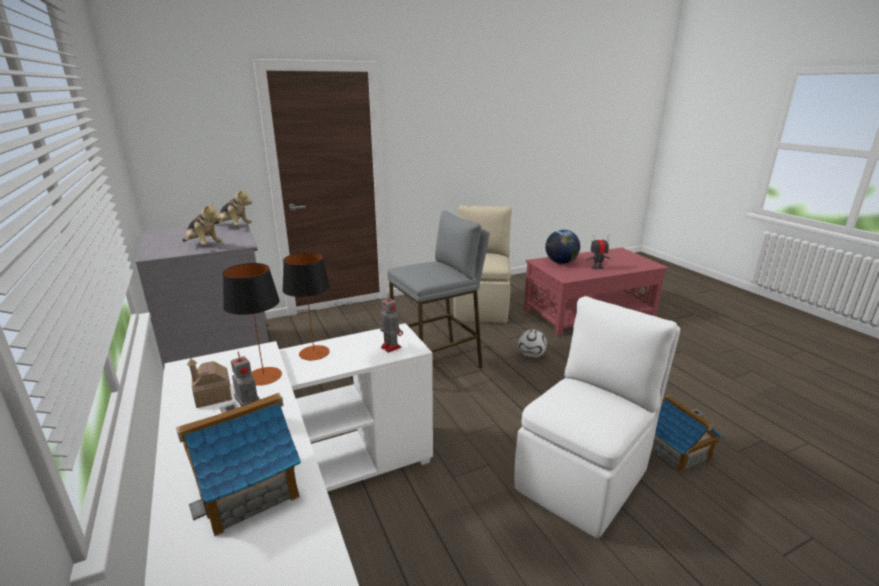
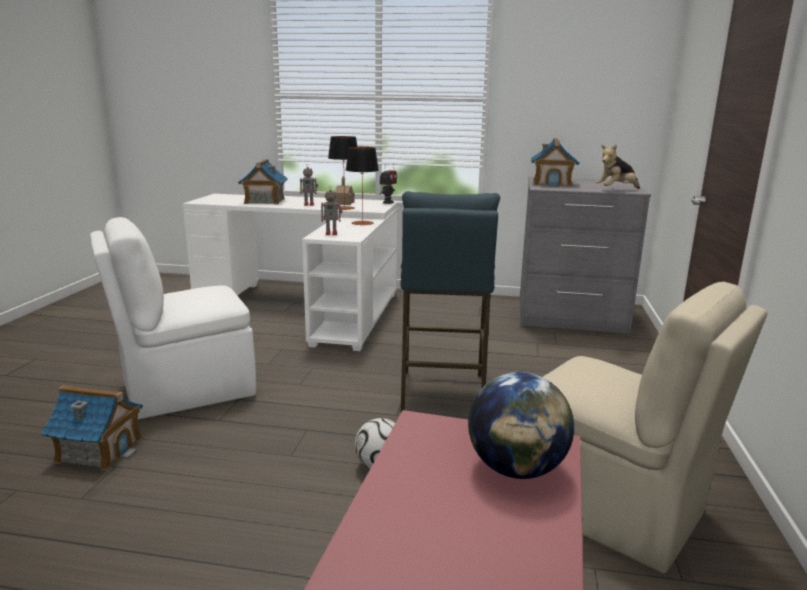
camera: 125 degrees right, 5 degrees down
plush toy [183,202,222,245] -> toy house [531,138,579,187]
grey stool [387,210,490,369] -> blue stool [400,191,500,412]
white chair [514,296,680,538] -> white chair turned 75 degrees clockwise [90,217,256,420]
toy robot [586,234,611,269] -> toy robot moved to [380,163,397,204]

